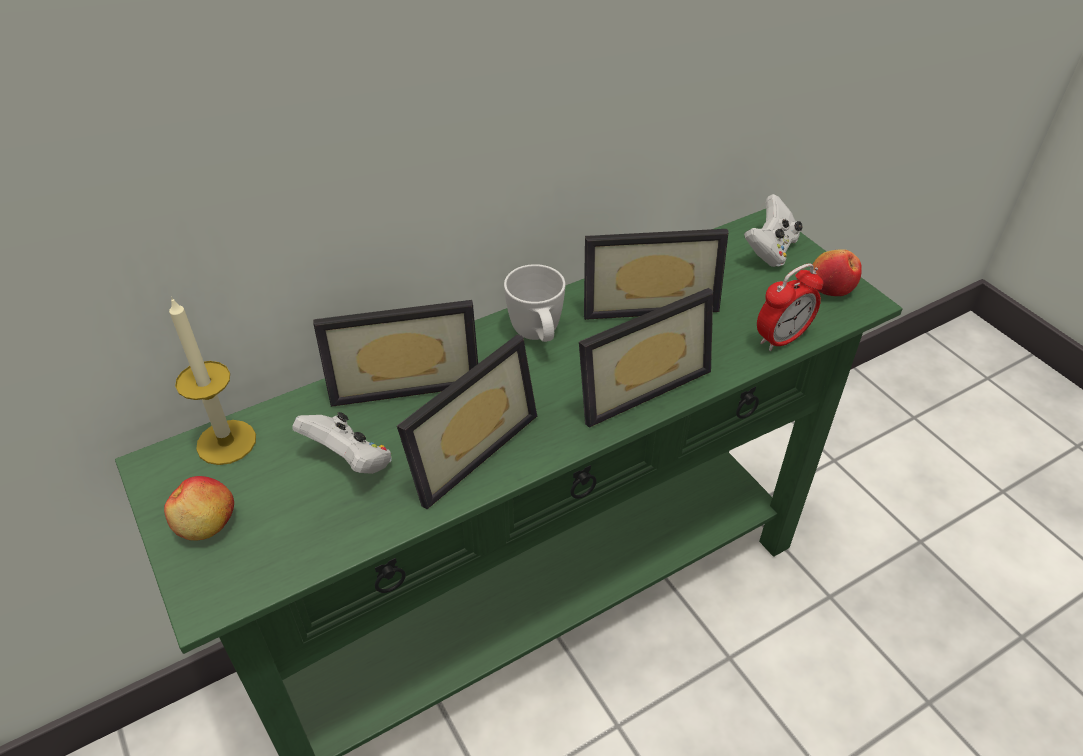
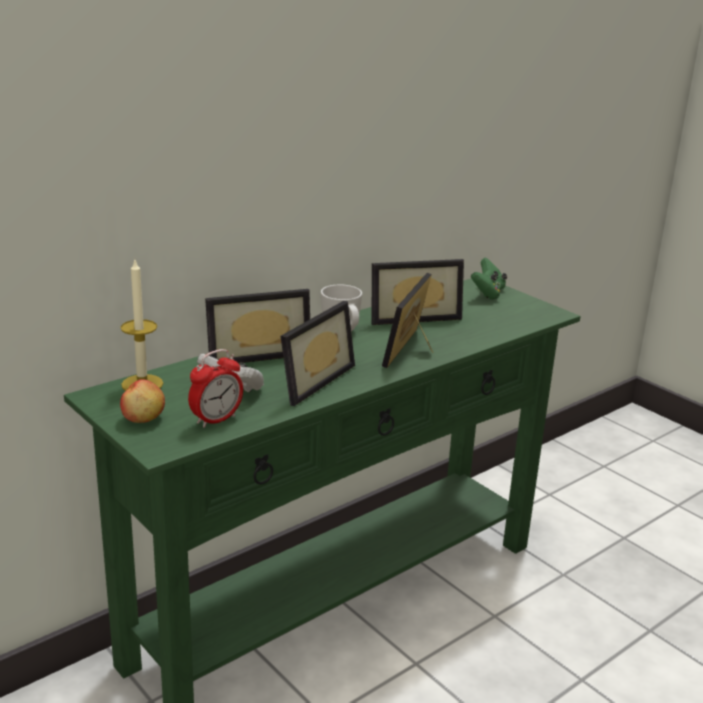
camera: 10 degrees left, 20 degrees down
picture frame [579,288,713,427] -> picture frame turned 150 degrees clockwise [382,273,433,368]
white game controller [744,194,803,267] -> green game controller [471,258,507,300]
alarm clock [757,263,823,351] -> alarm clock moved to [188,349,243,428]
apple [813,249,862,296] -> none

